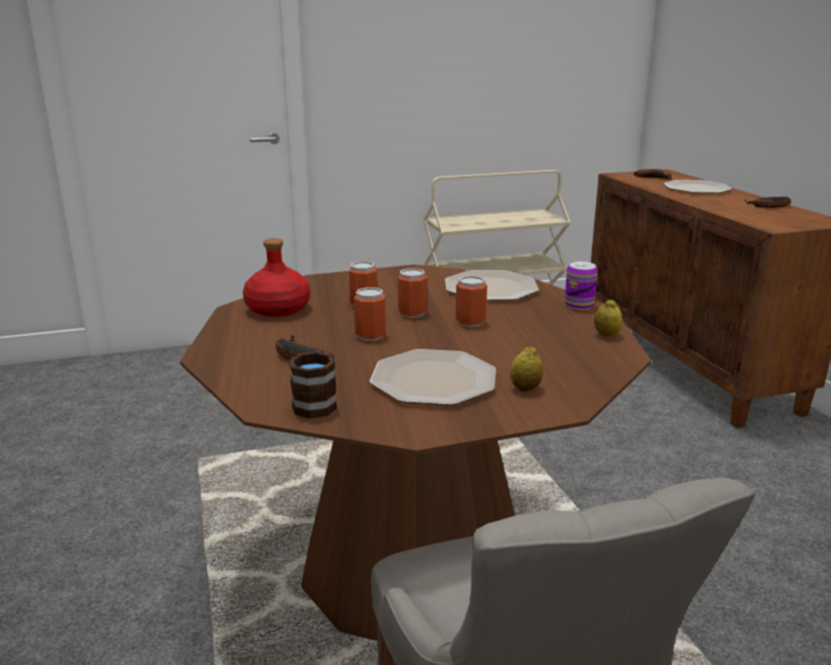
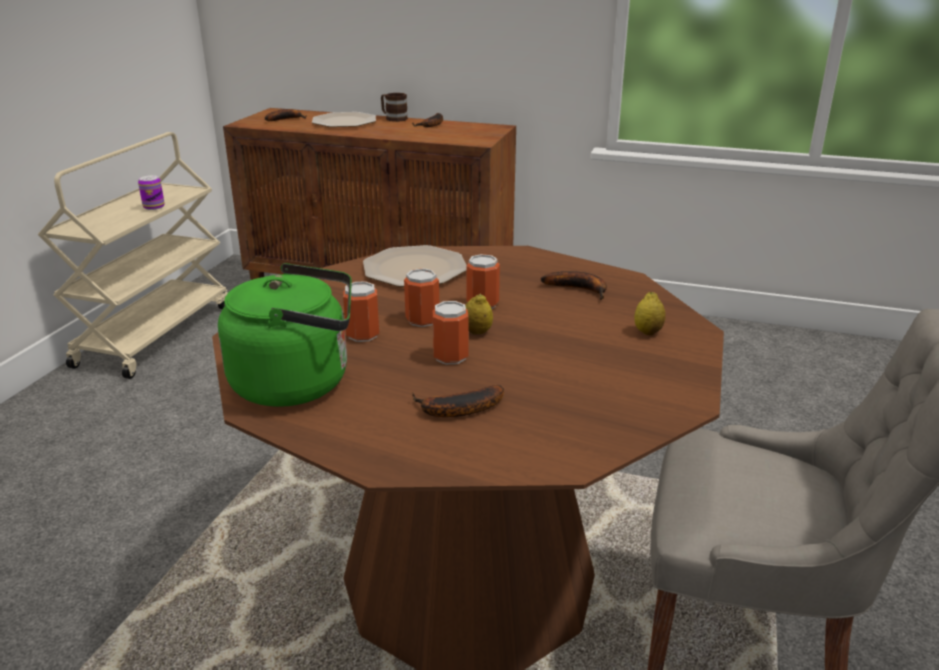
camera: 55 degrees left, 5 degrees up
red bottle [243,238,310,317] -> green kettle [218,263,352,407]
brown mug [289,350,337,419] -> brown mug moved to [381,93,408,122]
plate [370,349,496,406] -> none
can [565,261,598,310] -> can moved to [138,175,165,210]
lemon [594,299,622,336] -> lemon moved to [465,294,493,335]
none -> banana [541,271,607,300]

